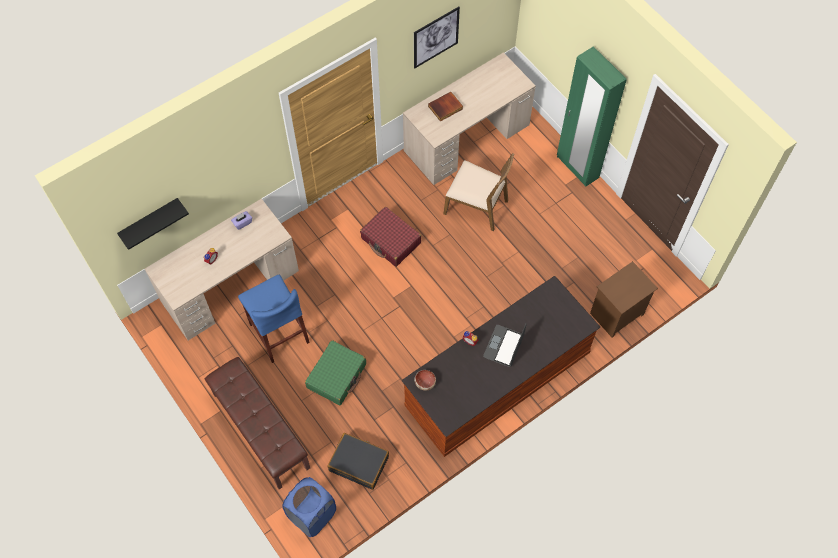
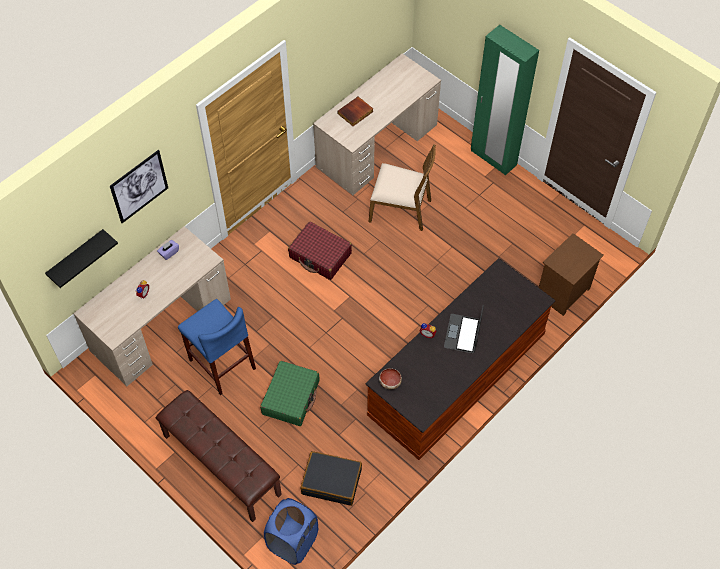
camera: 10 degrees left, 5 degrees down
picture [414,7,460,68] -> picture moved to [110,150,168,223]

